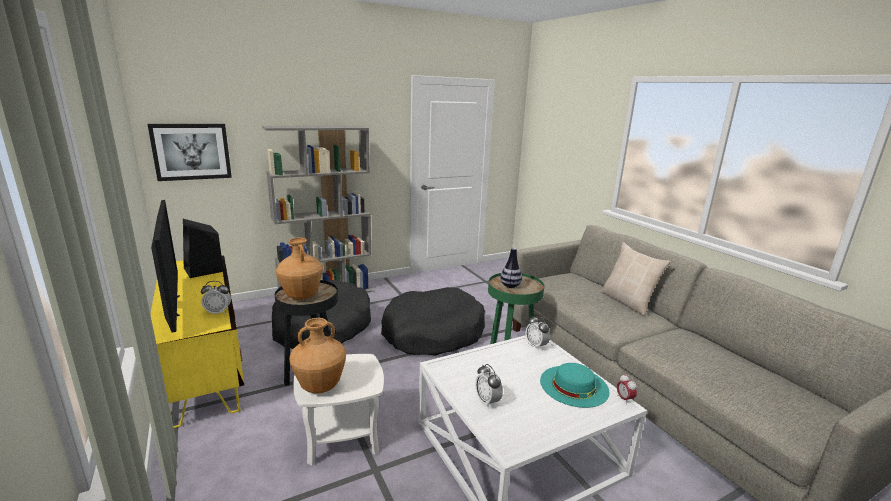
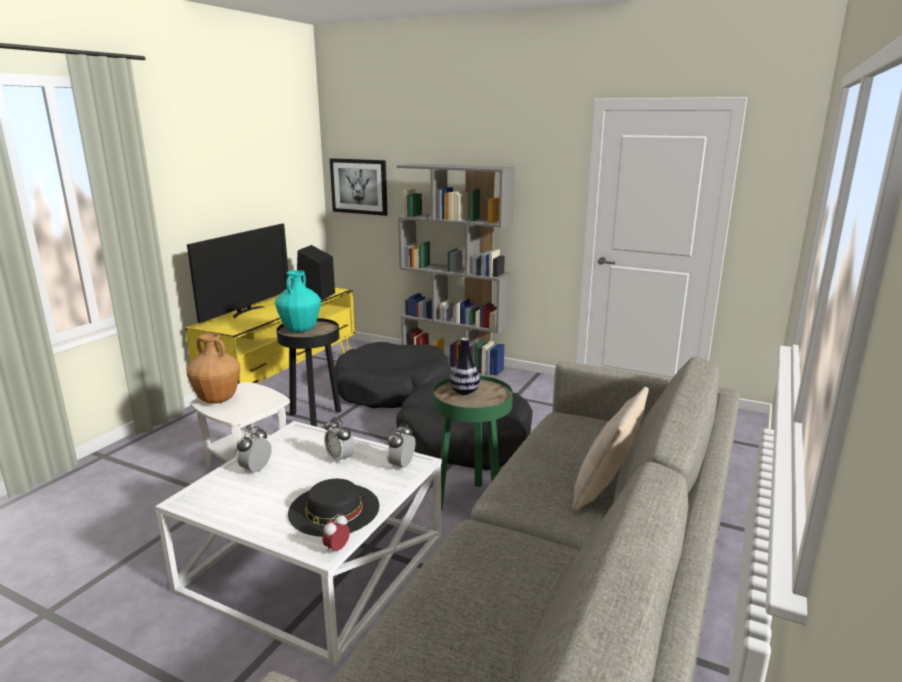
camera: 55 degrees right, 0 degrees up
alarm clock [201,281,231,315] -> alarm clock moved to [324,417,355,465]
brown vase [276,238,323,300] -> turquoise vase [275,270,321,333]
turquoise hat [540,363,610,408] -> black hat [288,479,379,537]

